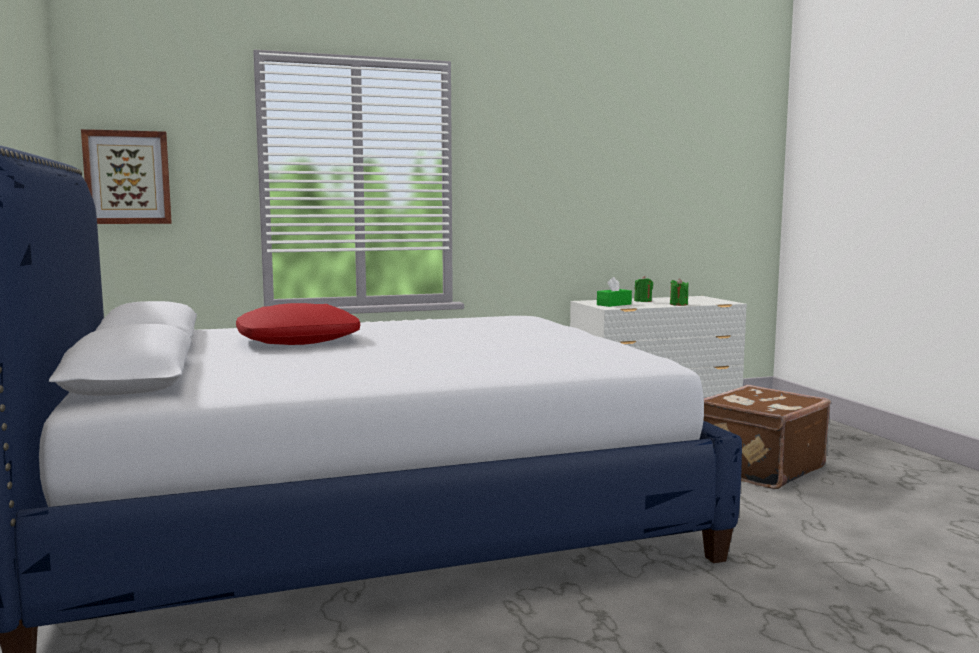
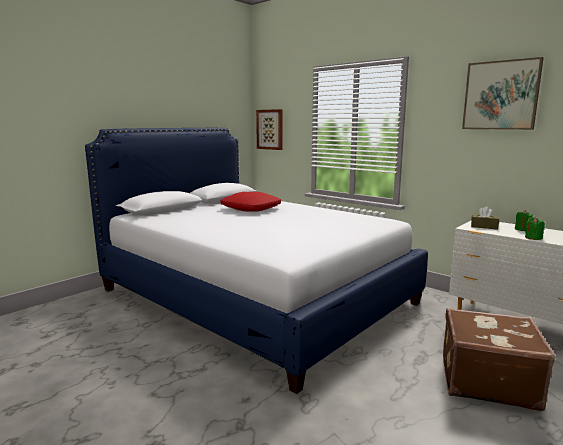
camera: 60 degrees right, 5 degrees up
green tissue box [597,277,632,307] -> brown tissue box [471,206,499,230]
none -> picture [462,57,544,130]

